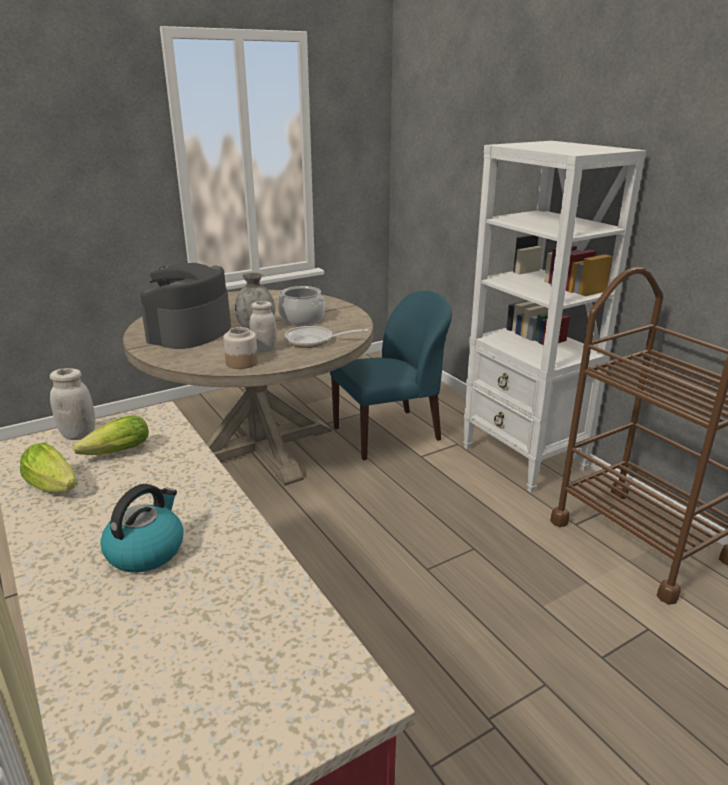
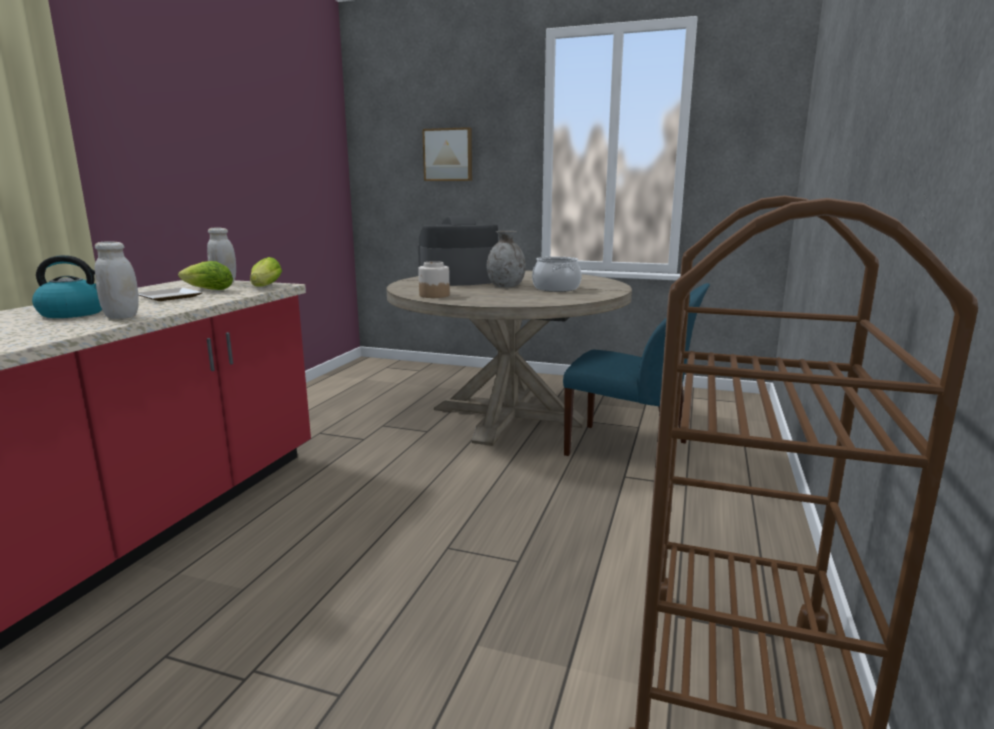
camera: 50 degrees right, 10 degrees down
lettuce [20,443,77,493] -> lettuce moved to [250,257,282,287]
white jar [249,301,277,352] -> white jar moved to [95,241,139,319]
frying pan [284,326,368,348] -> none
white bookcase [463,141,646,493] -> none
none -> plate [138,288,203,301]
none -> picture [422,127,472,181]

